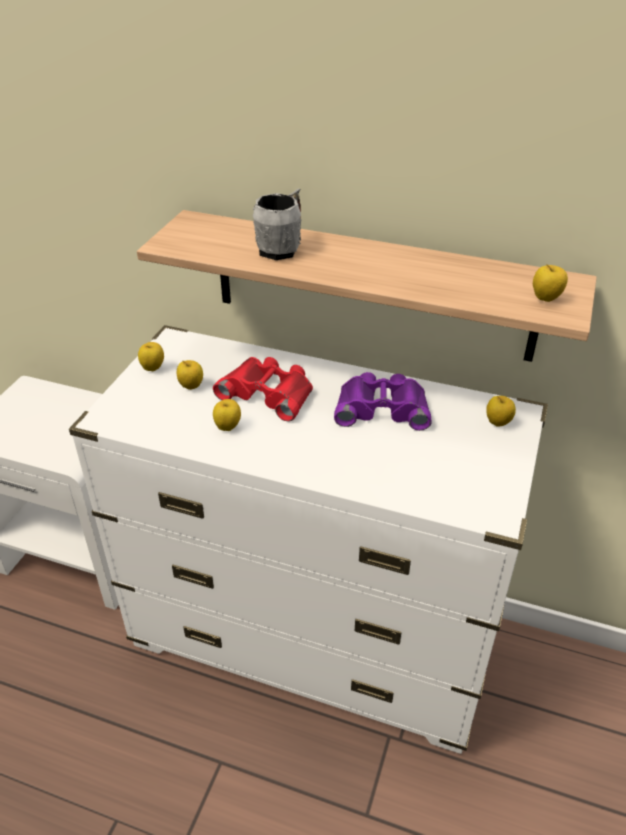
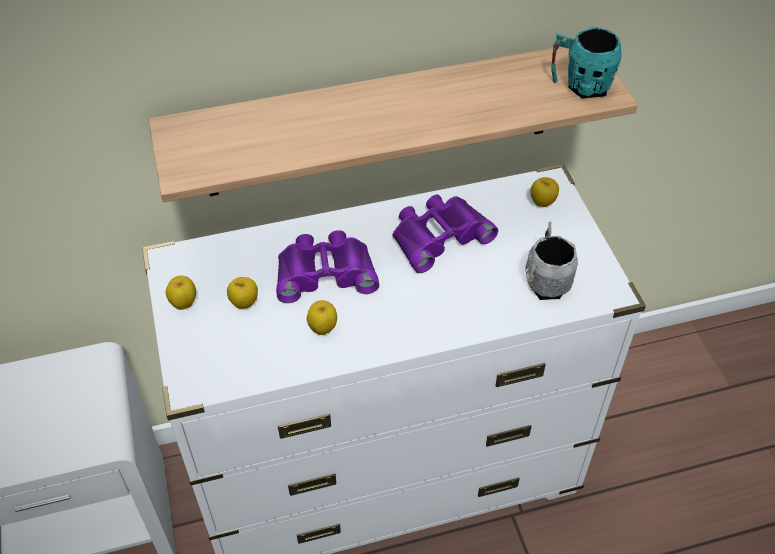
camera: 35 degrees left, 10 degrees up
red binoculars [213,357,313,422] -> purple binoculars [276,230,379,303]
grey mug [253,189,301,260] -> grey mug moved to [525,222,578,300]
apple [533,265,568,302] -> turquoise mug [551,27,622,99]

